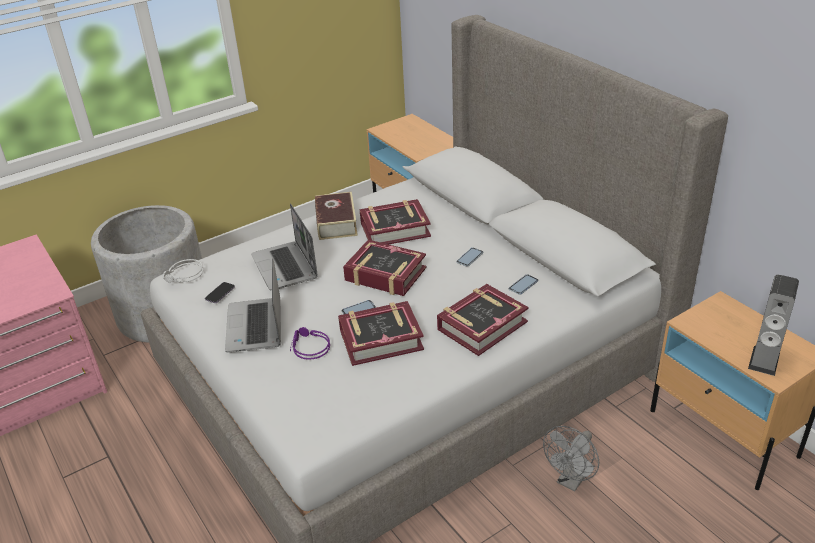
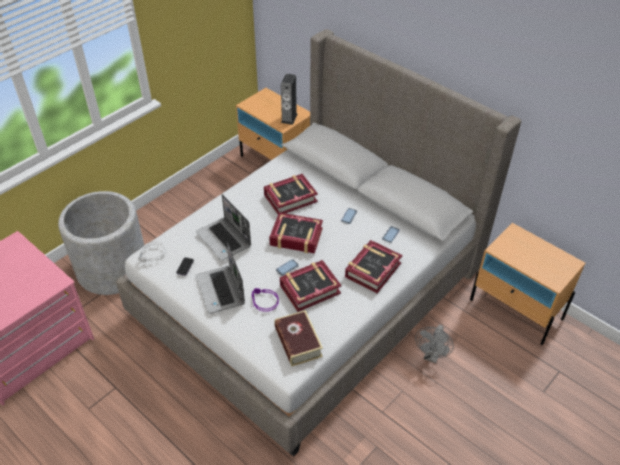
camera: 15 degrees left, 10 degrees up
book [315,192,358,240] -> book moved to [274,310,323,367]
speaker [748,275,799,376] -> speaker moved to [281,74,297,125]

